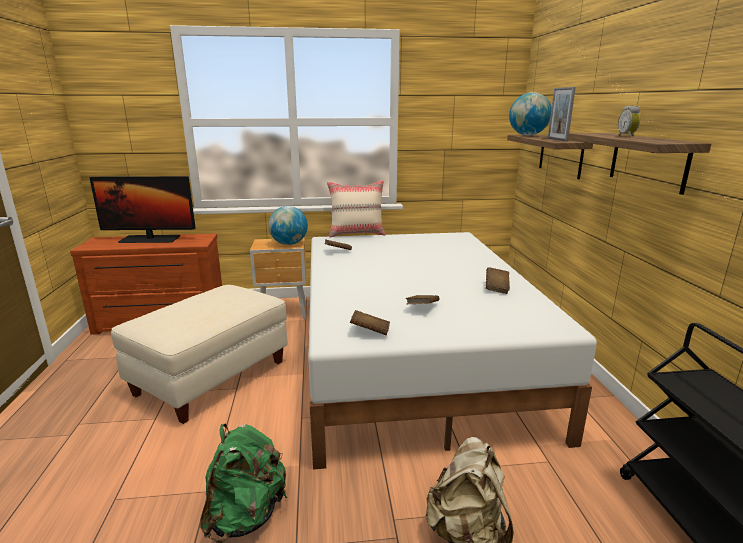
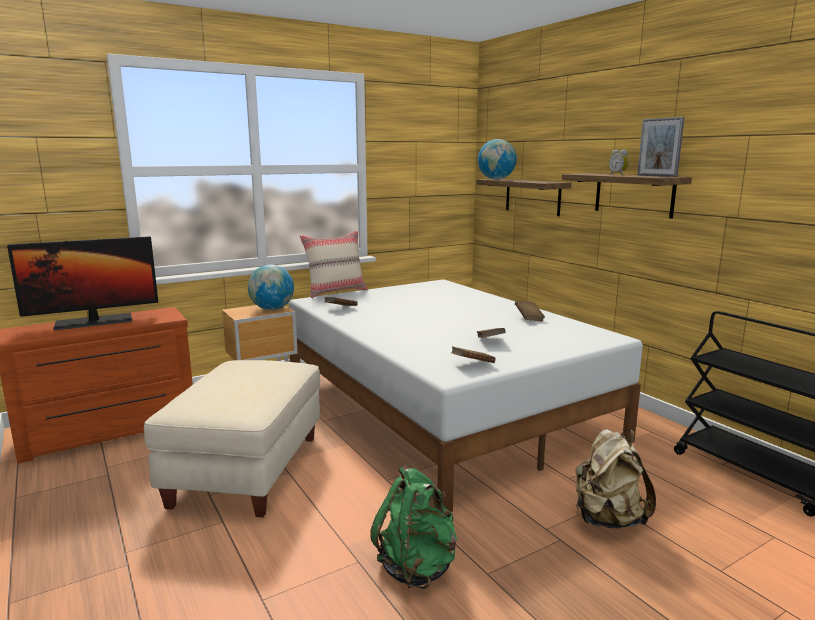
camera: 25 degrees left, 5 degrees down
picture frame [548,87,576,141] -> picture frame moved to [637,117,685,177]

